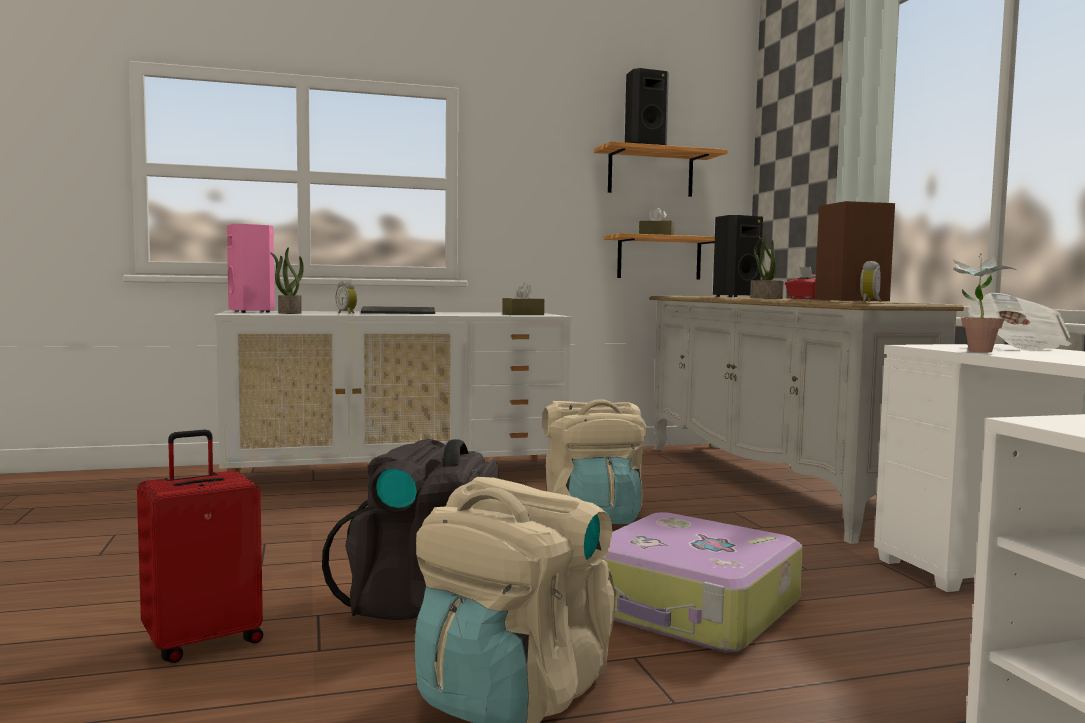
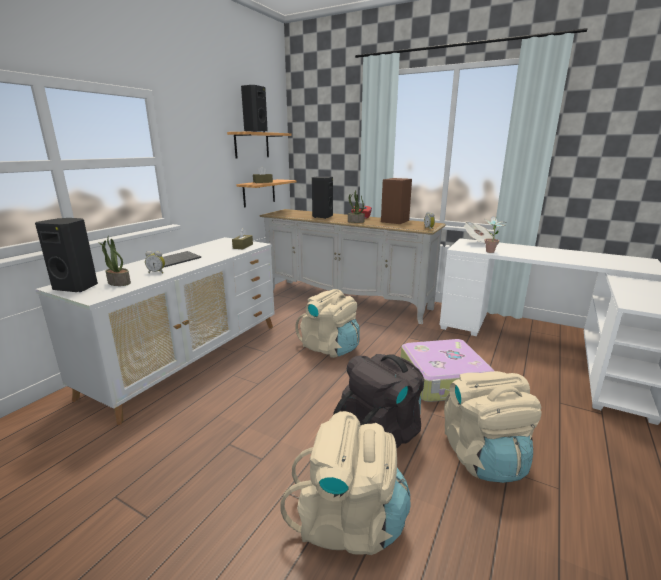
camera: 45 degrees left, 15 degrees up
red suitcase [137,430,263,663] -> beige backpack [280,411,411,555]
pink speaker [227,224,275,313] -> black speaker [35,218,98,292]

